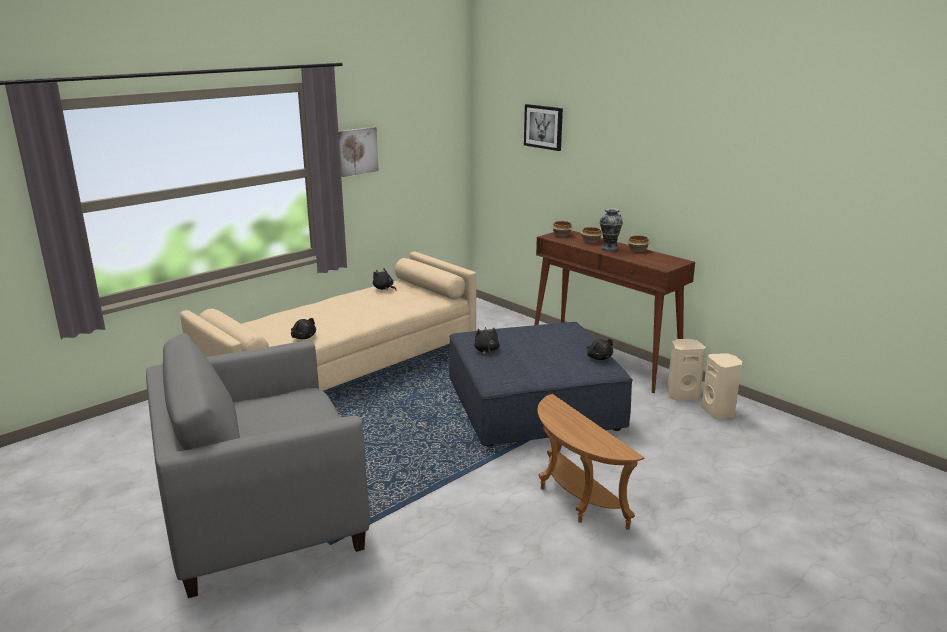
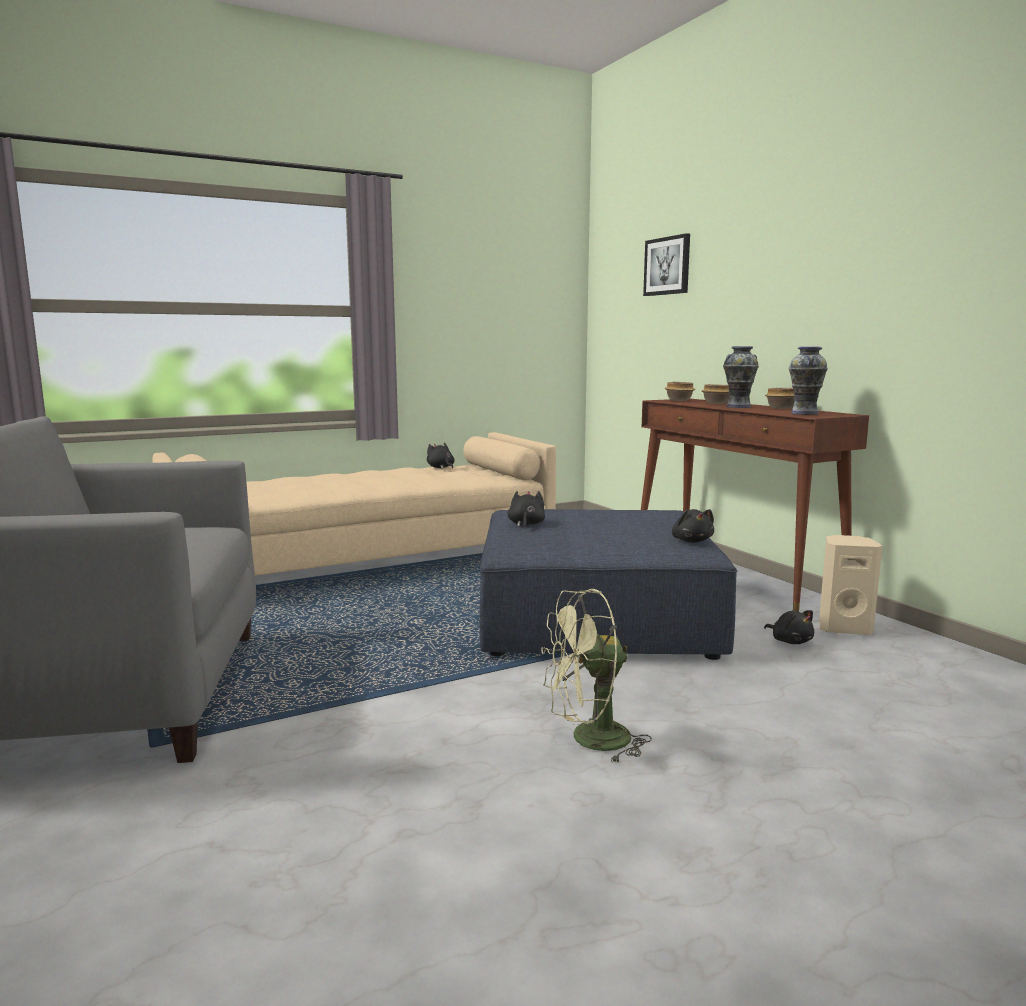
camera: 15 degrees right, 10 degrees down
black plush toy [291,318,316,339] -> black plush toy moved to [764,610,814,644]
picture [338,127,379,177] -> none
brown side table [537,394,644,530] -> green fan [541,589,652,764]
beige speaker [701,353,742,420] -> none
none -> vase [788,347,828,415]

